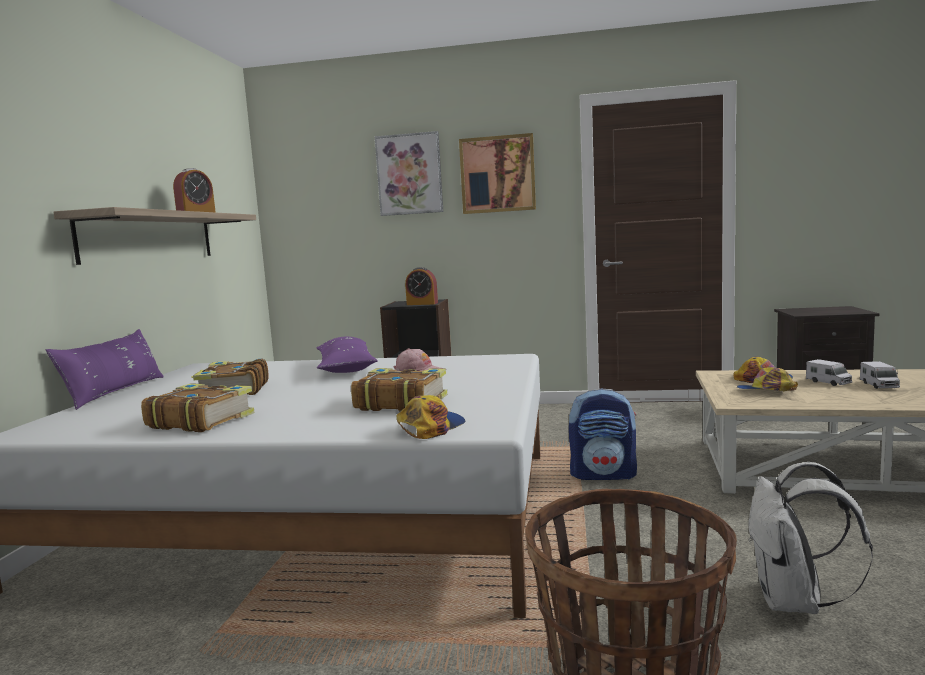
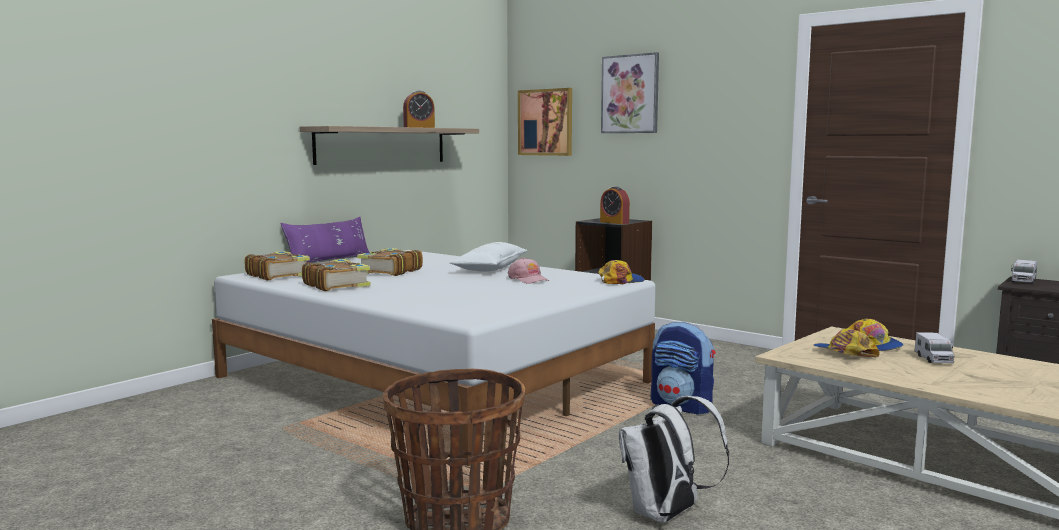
camera: 30 degrees right, 0 degrees up
purple pillow [317,337,378,373] -> white pillow [450,242,527,272]
book [351,368,447,412] -> book moved to [245,251,310,281]
cap [396,395,465,439] -> cap moved to [598,260,644,284]
picture [459,133,536,214] -> picture moved to [518,88,572,156]
toy truck [860,361,900,389] -> toy truck moved to [1011,260,1037,284]

